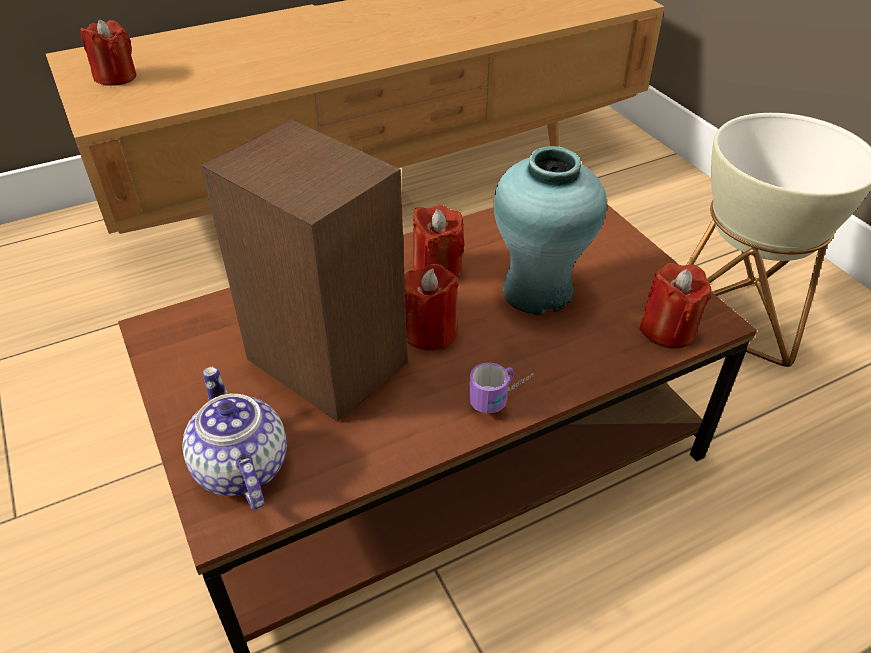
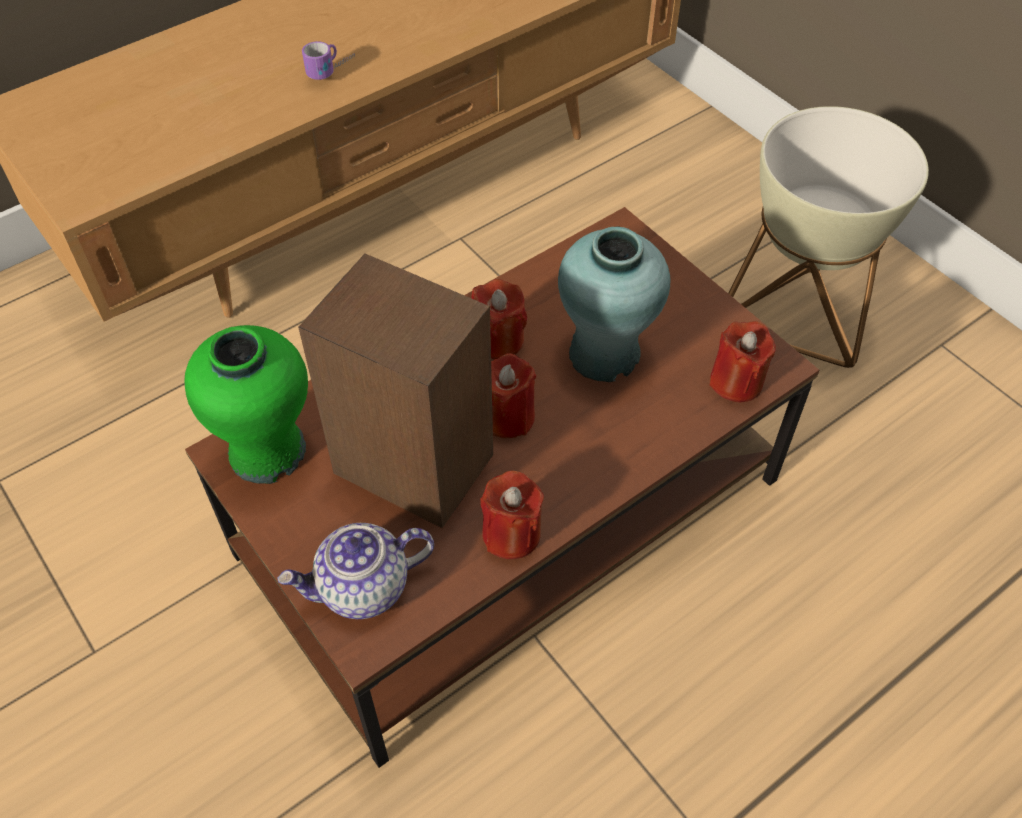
camera: 10 degrees left, 10 degrees up
red candle [80,19,136,86] -> red candle moved to [480,471,544,559]
teapot [183,367,287,510] -> teapot turned 75 degrees counterclockwise [277,523,434,619]
mug [469,363,534,413] -> mug moved to [302,41,355,80]
none -> green vase [185,325,308,484]

